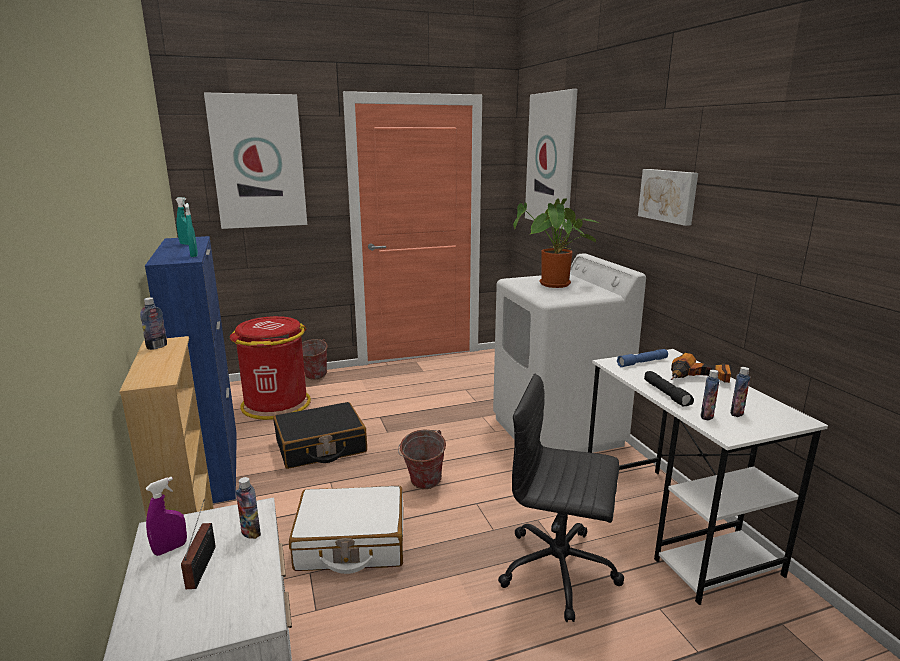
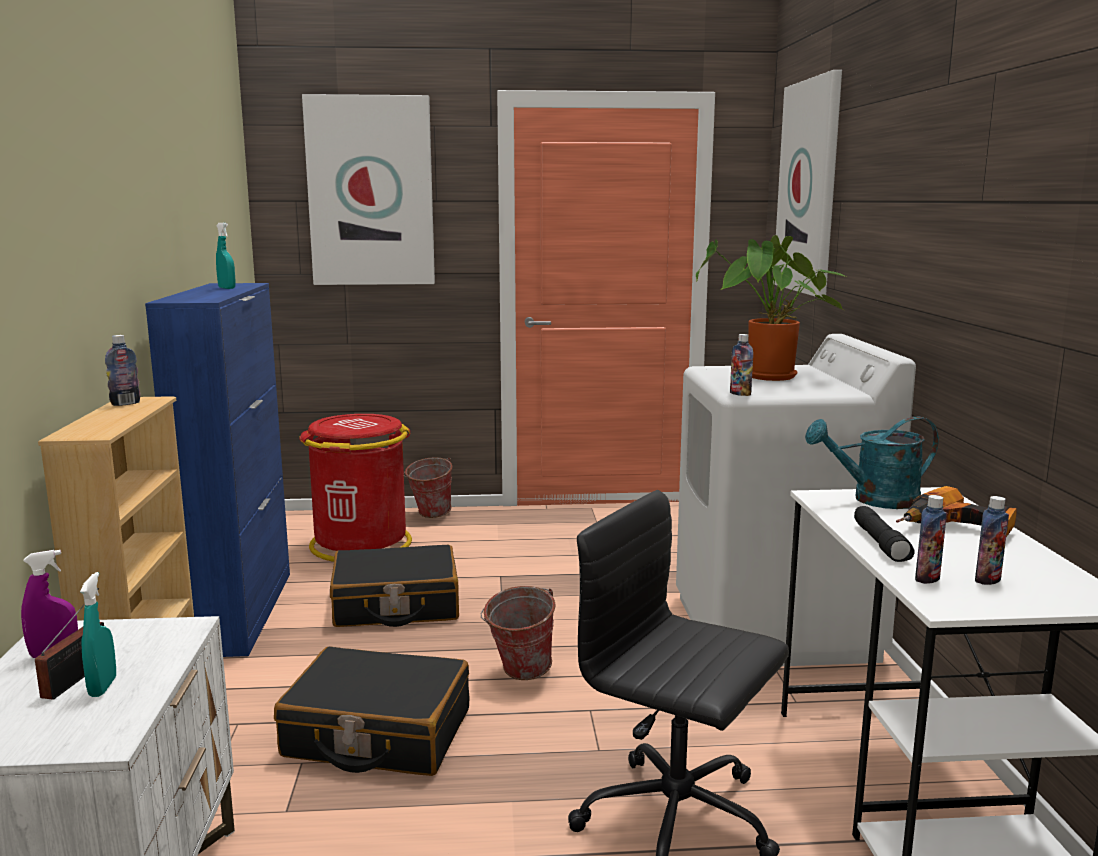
camera: 15 degrees right, 5 degrees down
turquoise spray bottle [185,203,198,257] -> turquoise spray bottle moved to [80,572,116,697]
bottle [236,477,261,539] -> bottle moved to [730,334,753,396]
white suitcase [289,486,404,574] -> black suitcase [274,646,469,776]
blue flashlight [617,349,668,367] -> turquoise watering can [805,416,939,509]
picture [638,169,698,226] -> none

